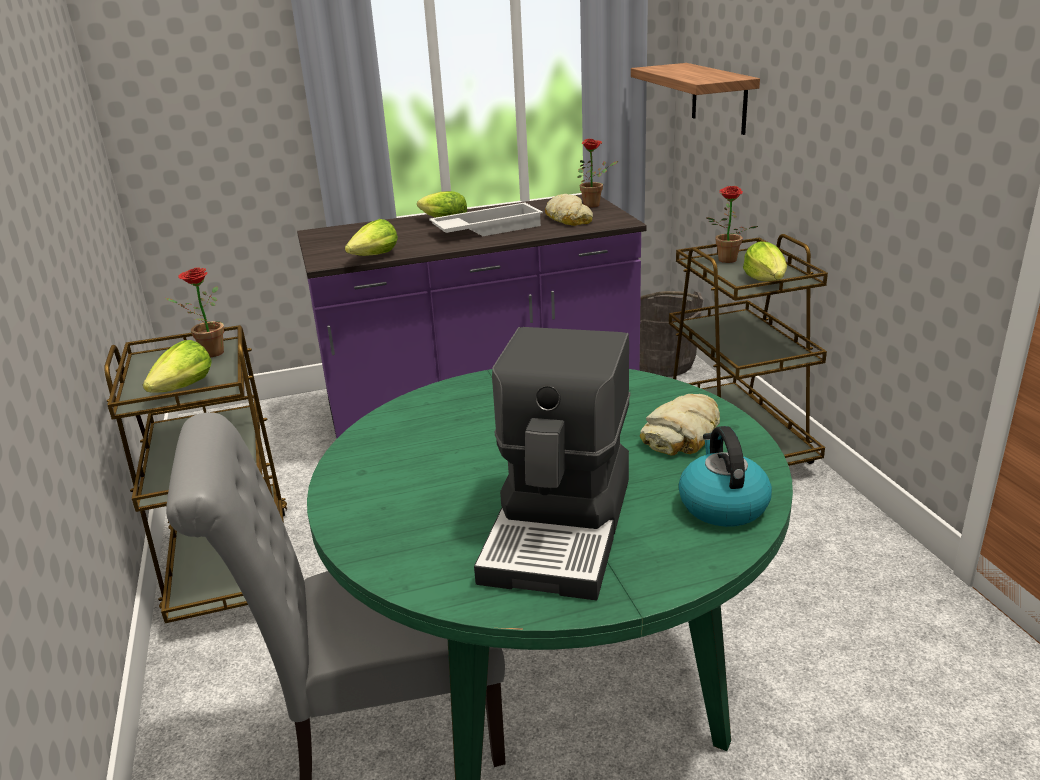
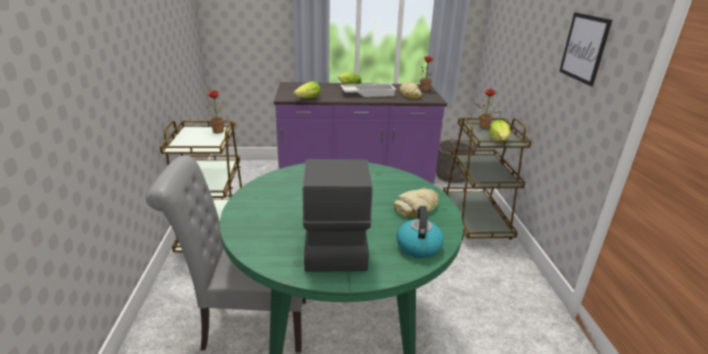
camera: 10 degrees right, 0 degrees up
lettuce [143,340,212,393] -> none
coffee machine [474,327,630,600] -> coffee machine turned 150 degrees clockwise [303,159,373,272]
shelf [631,63,760,135] -> none
none -> picture [559,12,612,86]

